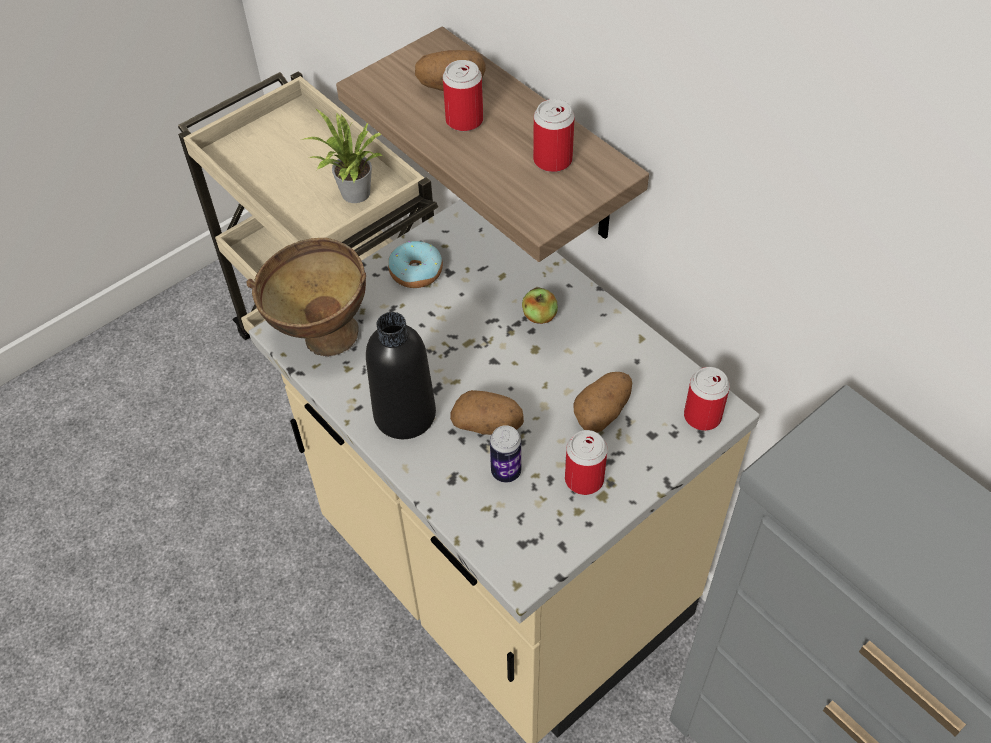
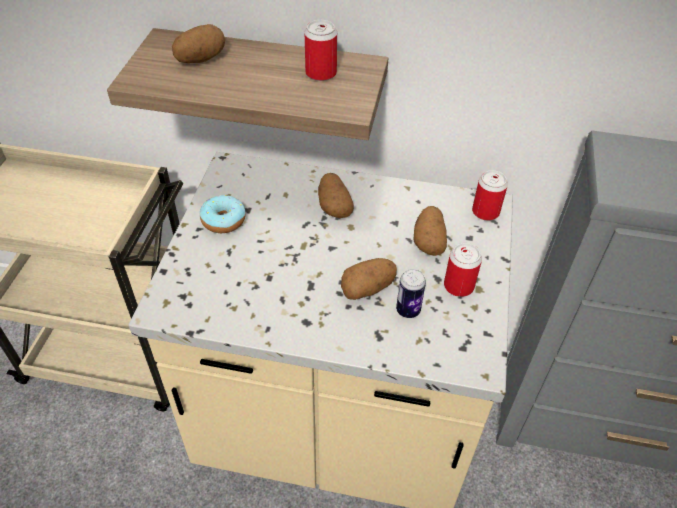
camera: 40 degrees left, 5 degrees down
brown bowl [246,238,366,357] -> none
potted plant [301,108,384,203] -> none
black bottle [366,312,436,439] -> none
can [443,60,483,132] -> none
apple [522,287,558,324] -> potato [318,173,354,218]

